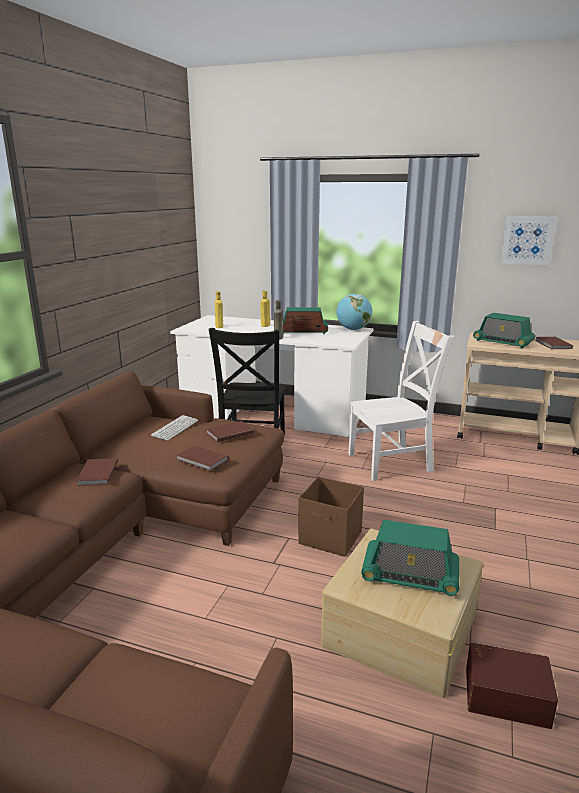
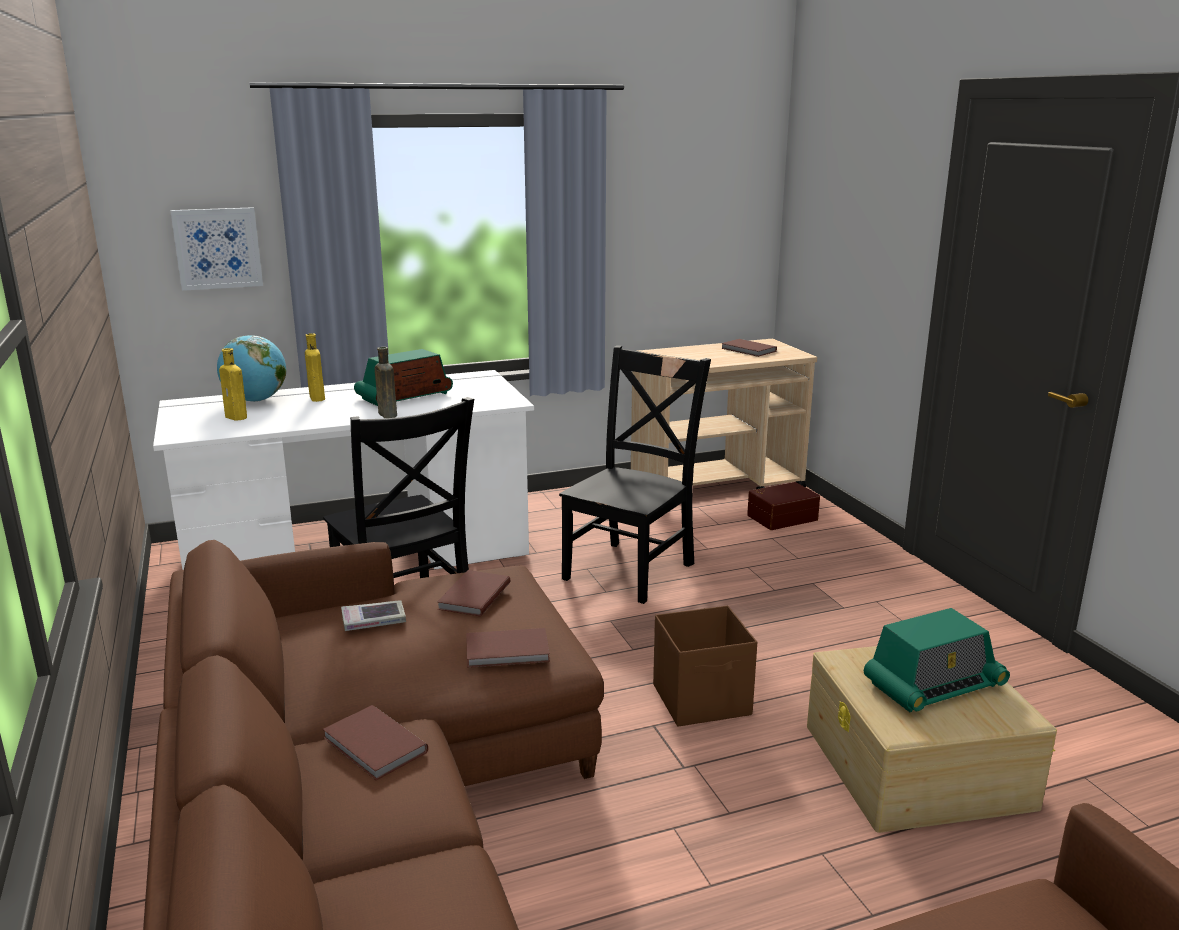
camera: 40 degrees left, 0 degrees up
keyboard [151,415,198,441] -> book [341,600,406,631]
globe [337,294,372,330] -> globe moved to [217,335,286,402]
white chair [349,321,455,481] -> black chair [559,345,711,604]
brown storage box [466,642,558,729] -> brown storage box moved to [747,482,820,530]
radio [473,313,535,348] -> none
picture [500,216,557,265] -> picture moved to [170,207,263,291]

